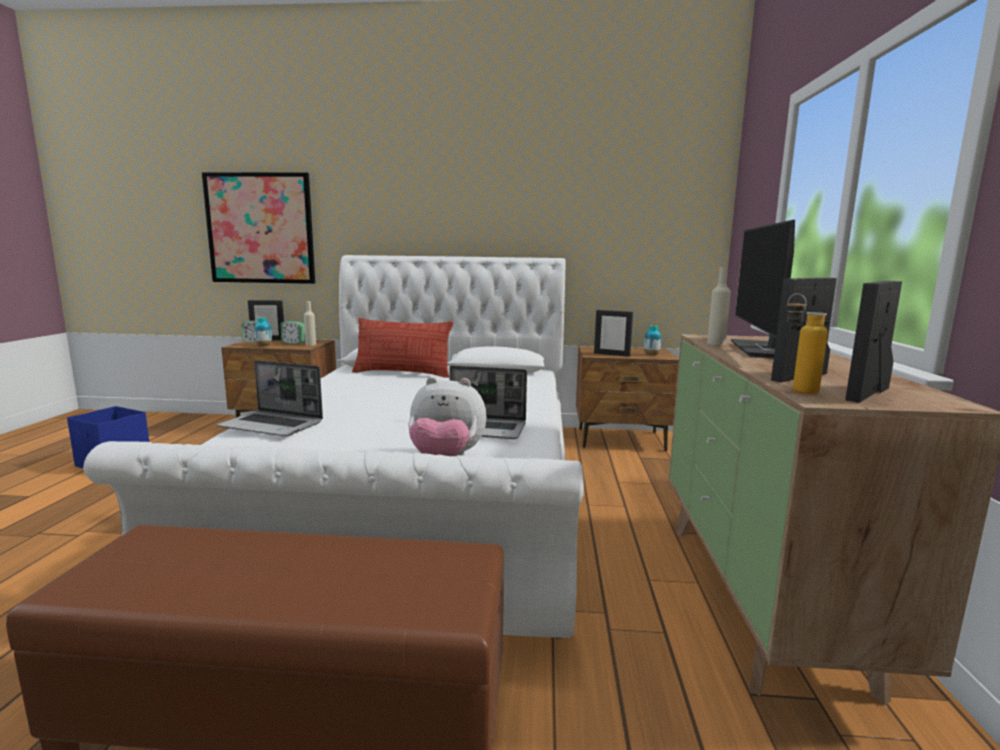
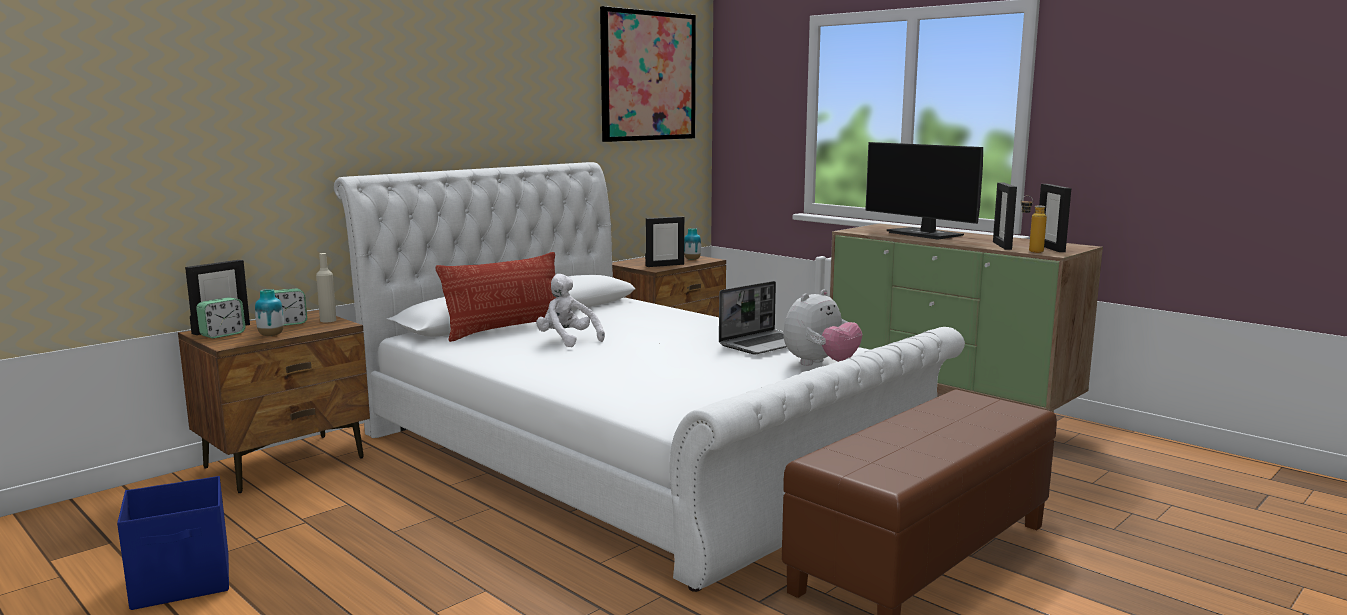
camera: 50 degrees left, 0 degrees up
picture [202,172,315,284] -> picture moved to [600,6,696,142]
laptop [217,360,323,437] -> none
beige bottle [707,267,731,345] -> none
none -> white plush toy [536,274,605,347]

